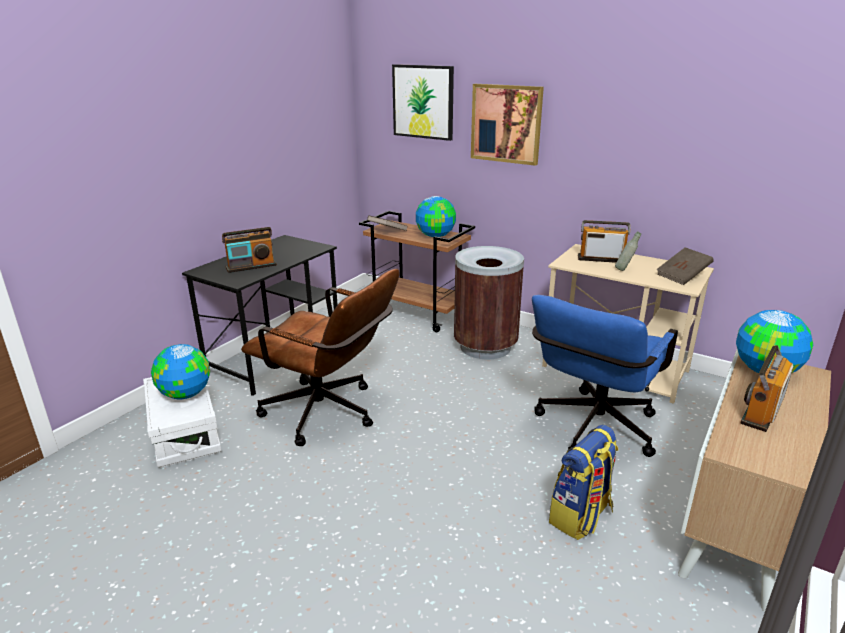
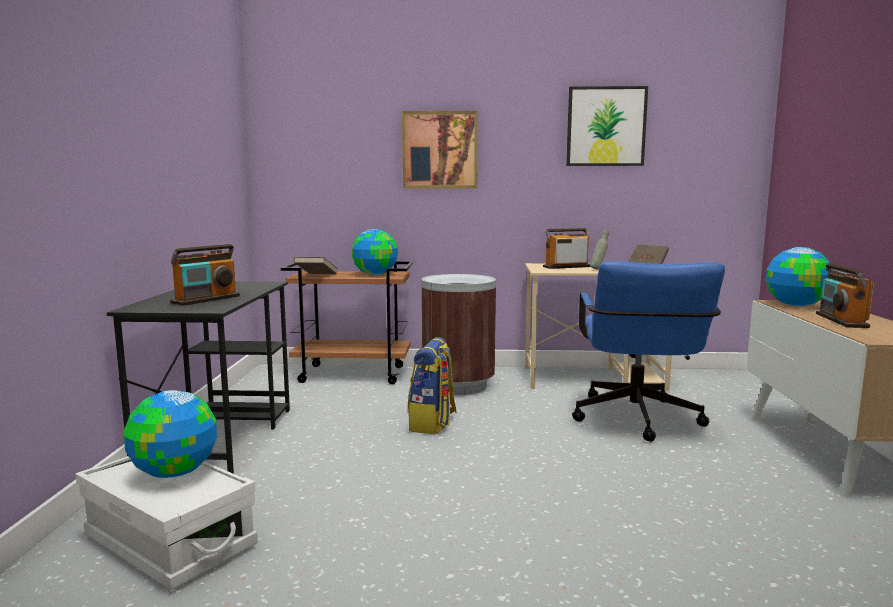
camera: 30 degrees left, 15 degrees down
brown office chair [241,269,400,446] -> none
picture [392,64,454,141] -> picture moved to [566,86,648,166]
backpack [549,425,618,540] -> backpack moved to [408,337,457,434]

